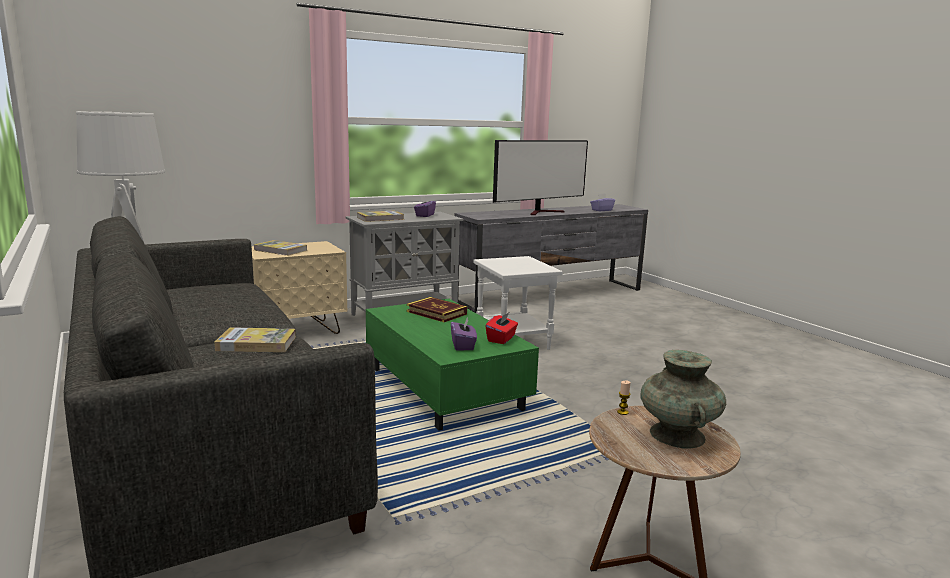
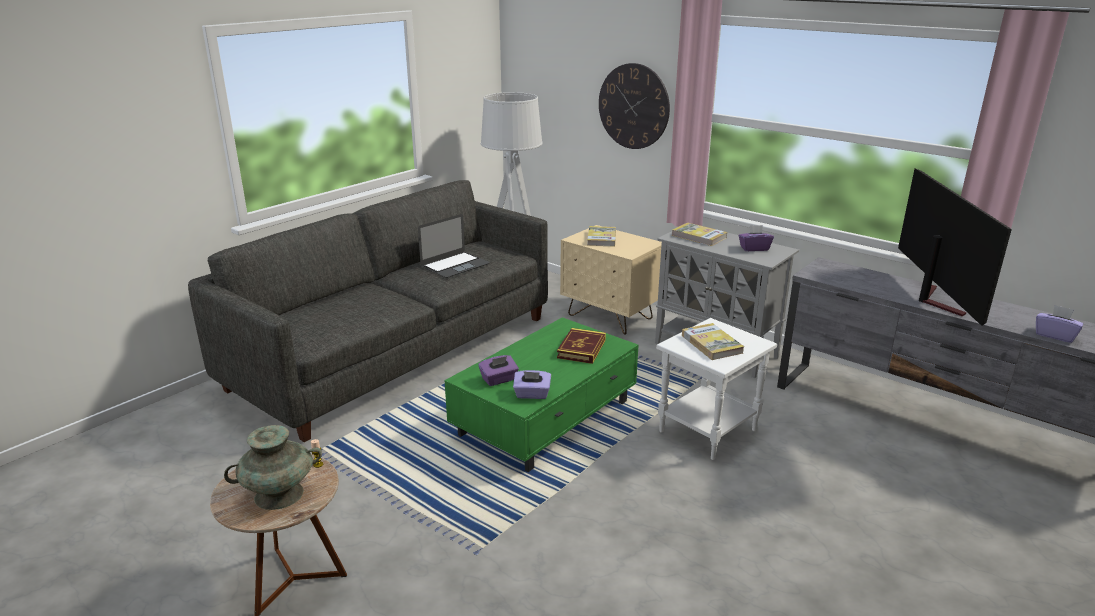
camera: 70 degrees right, 10 degrees up
book [214,327,296,352] -> book moved to [682,323,744,360]
red tissue box [486,312,518,344] -> purple tissue box [513,370,551,399]
television [493,140,588,215] -> television turned 120 degrees counterclockwise [898,169,1012,326]
none -> laptop [418,214,490,278]
none -> wall clock [599,63,670,149]

